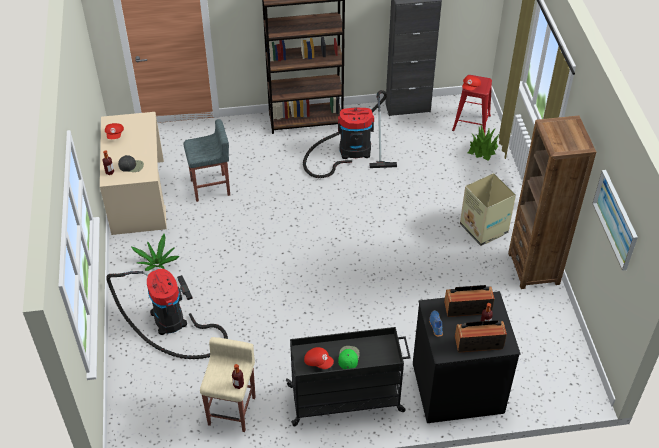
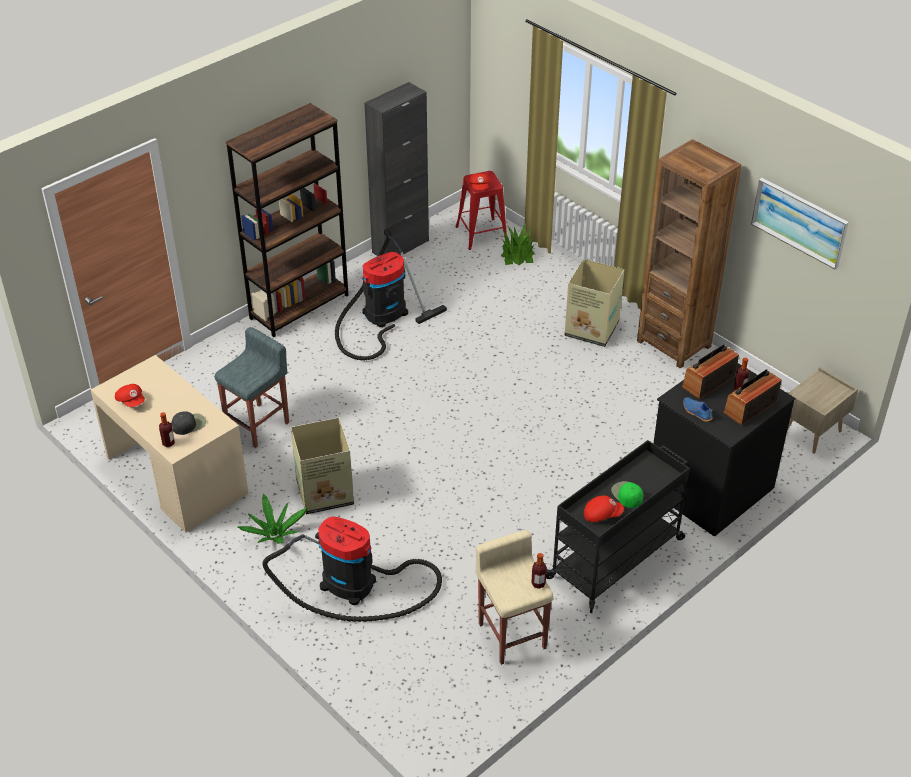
camera: 35 degrees left, 5 degrees down
none -> cardboard box [290,417,354,514]
none -> beige nightstand [786,367,858,454]

